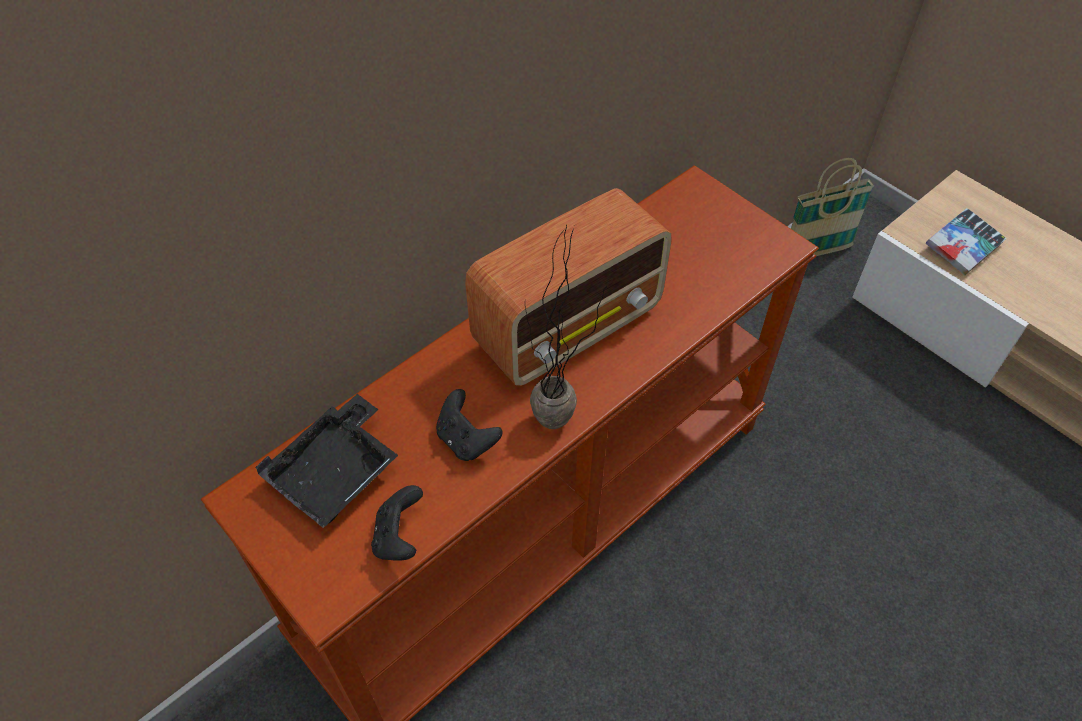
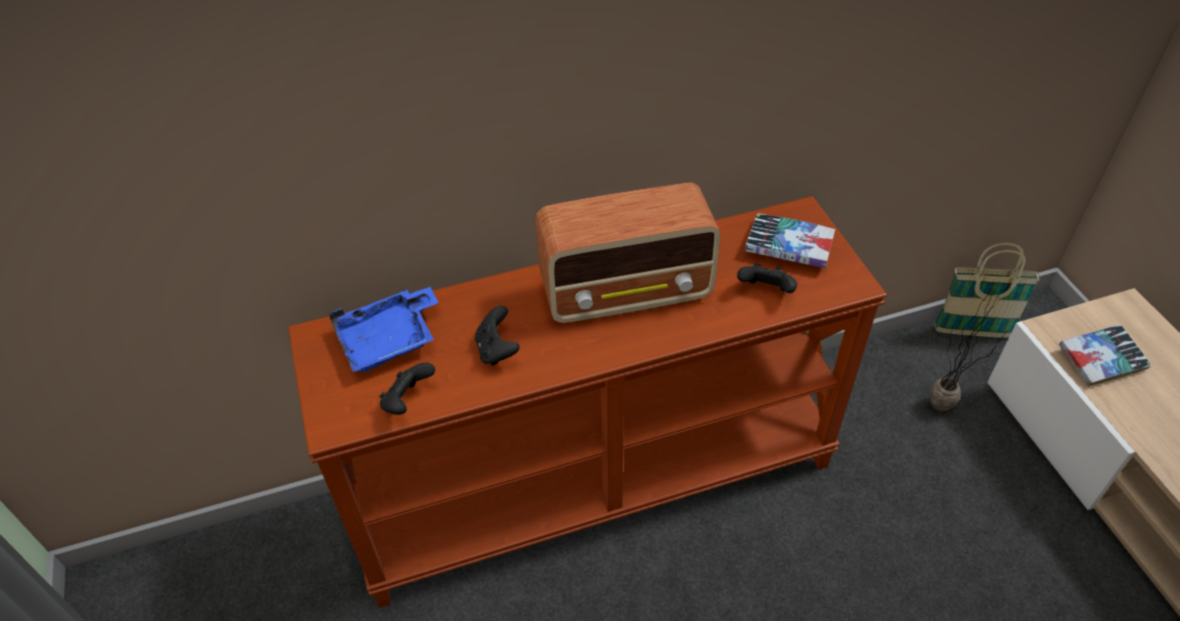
camera: 25 degrees right, 5 degrees down
black tray [256,394,398,528] -> blue tray [329,287,439,372]
potted plant [525,225,607,429] -> potted plant moved to [930,293,1009,411]
none -> black game controller [737,263,797,293]
none -> book [745,213,835,268]

